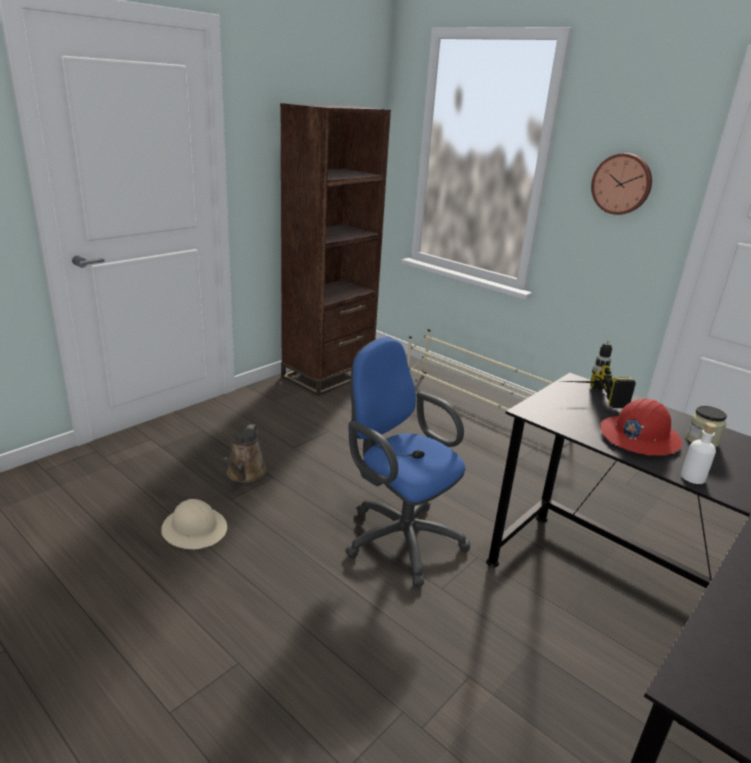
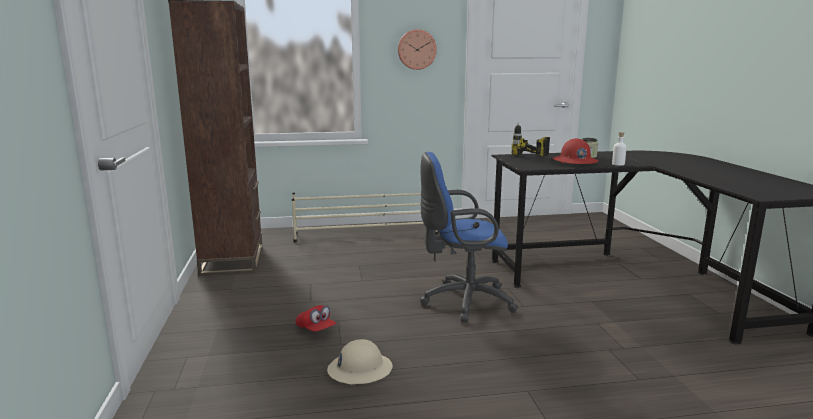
camera: 50 degrees left, 10 degrees down
brown watering can [222,424,267,483] -> red cap [296,305,337,332]

